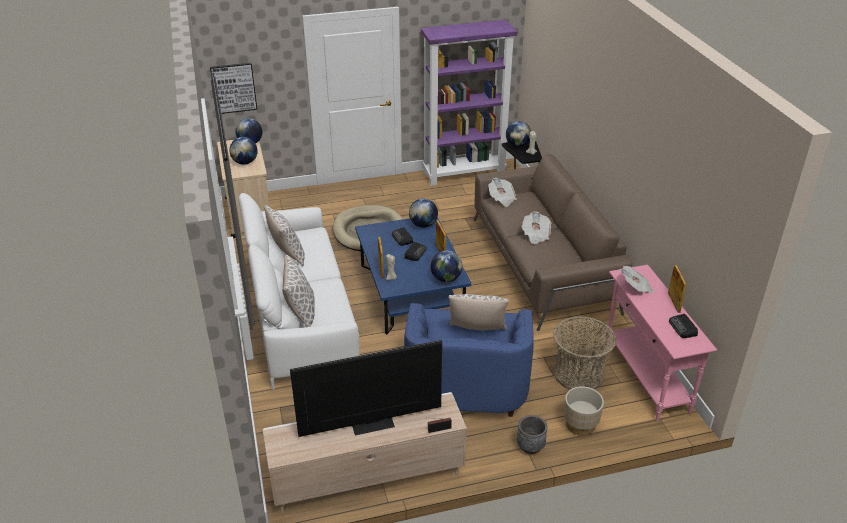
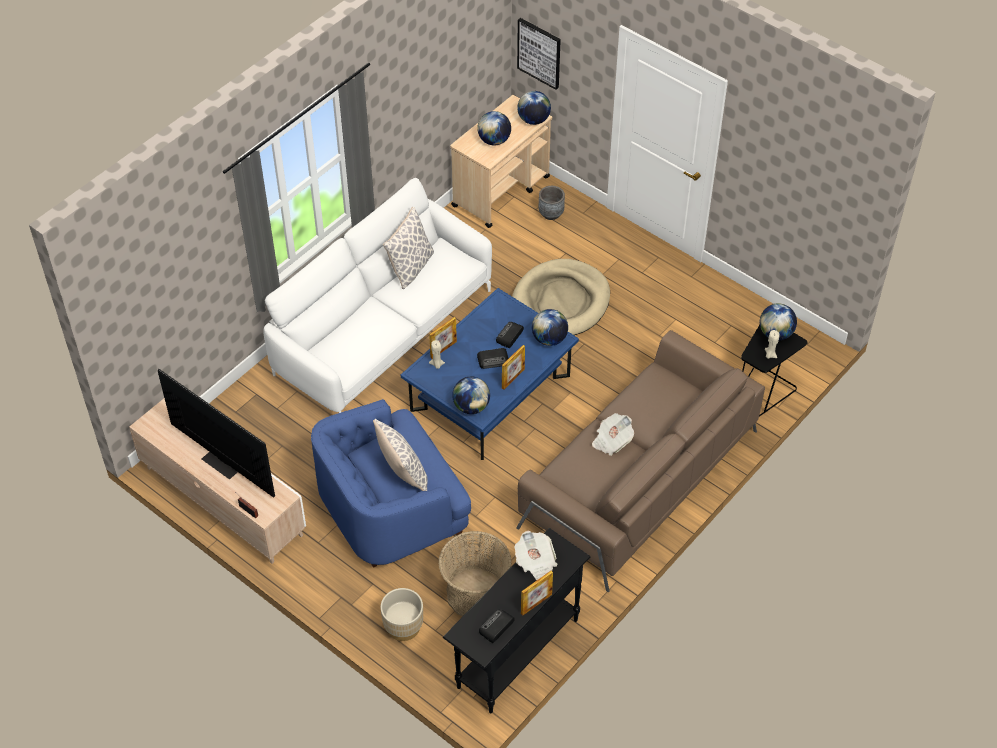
camera: 55 degrees right, 15 degrees up
pillow [283,255,315,327] -> none
purple bookcase [421,20,517,186] -> none
newspaper [488,178,517,207] -> none
grey planter [517,415,547,454] -> grey planter moved to [539,186,565,220]
pink console table [606,265,717,421] -> black console table [443,528,590,713]

